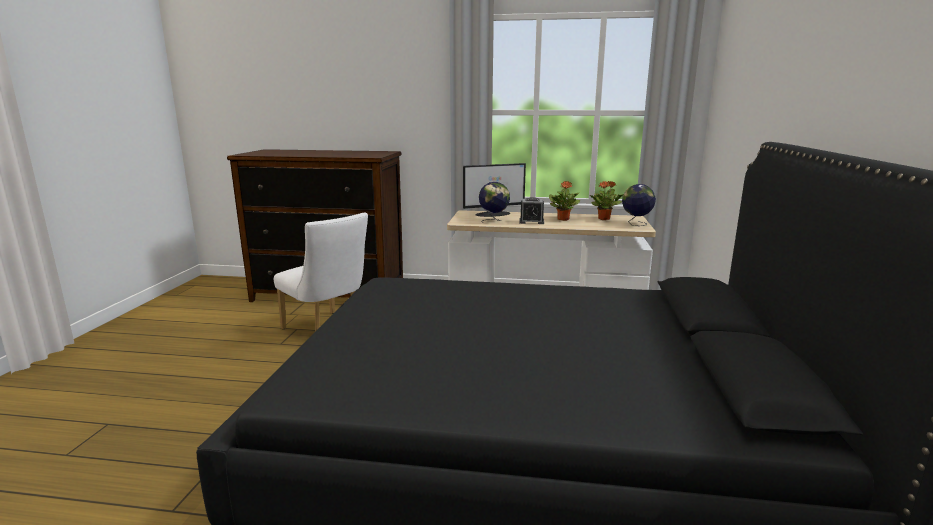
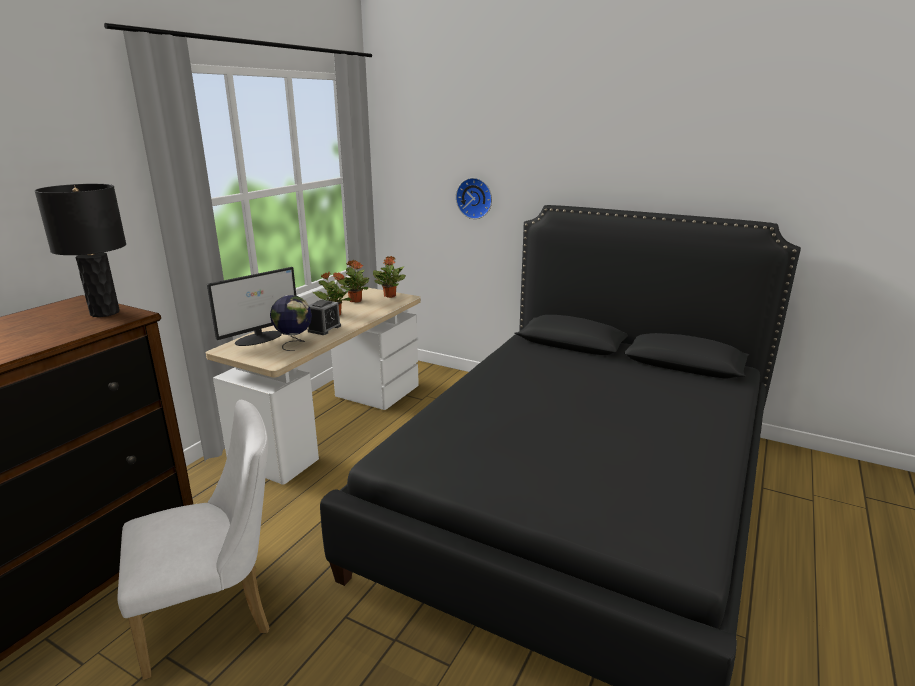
camera: 70 degrees left, 5 degrees up
monitor [463,163,526,217] -> monitor turned 45 degrees clockwise [207,267,296,346]
globe [622,184,656,226] -> potted plant [373,256,406,298]
none -> black table lamp [34,184,126,317]
none -> wall clock [456,178,492,219]

